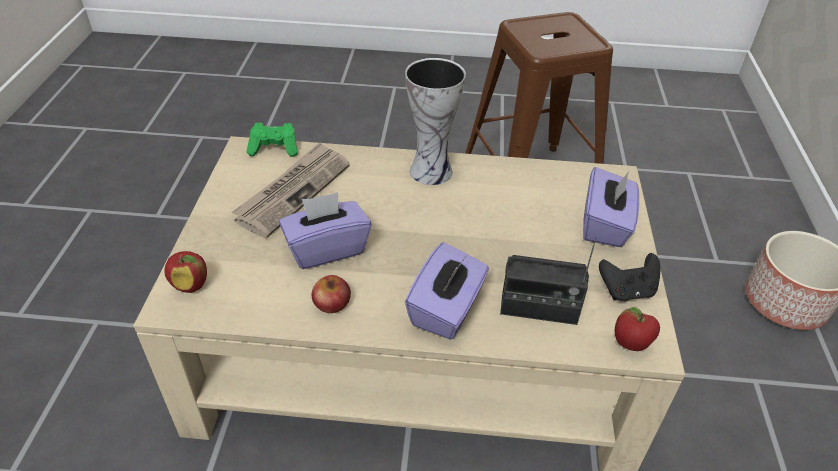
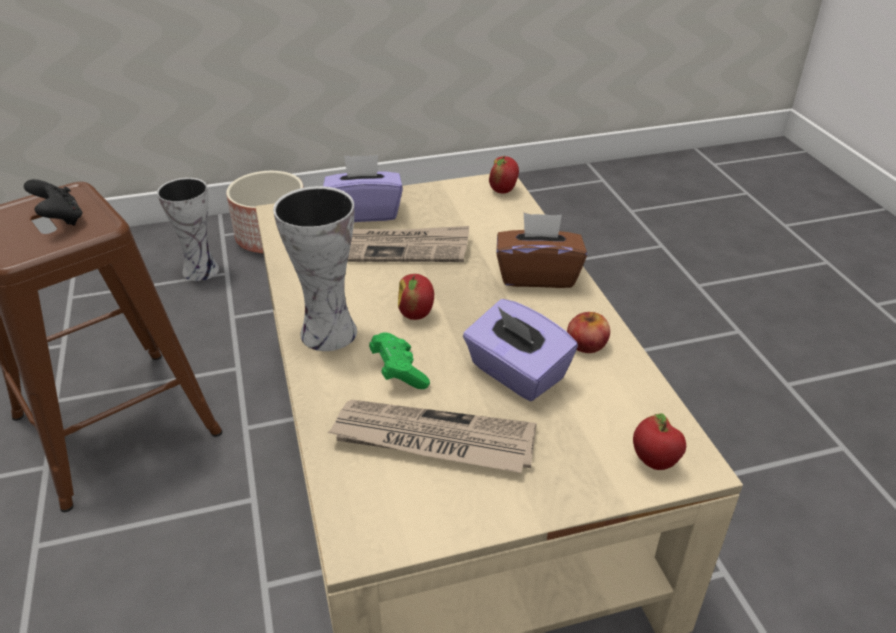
camera: 110 degrees left, 5 degrees down
green game controller [247,123,298,157] -> green game controller moved to [369,332,430,389]
purple tissue box [405,242,489,340] -> brown tissue box [496,213,587,288]
radio [500,237,597,325] -> none
black game controller [599,253,660,301] -> black game controller moved to [24,179,83,226]
none -> vase [157,178,219,281]
none -> newspaper [347,226,469,262]
none -> apple [398,274,434,320]

